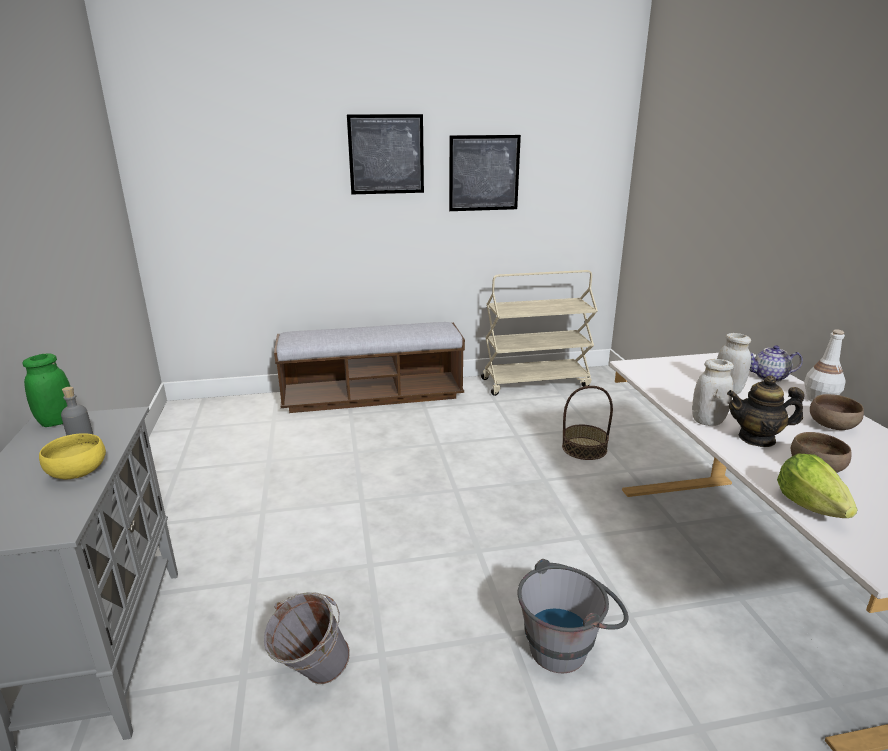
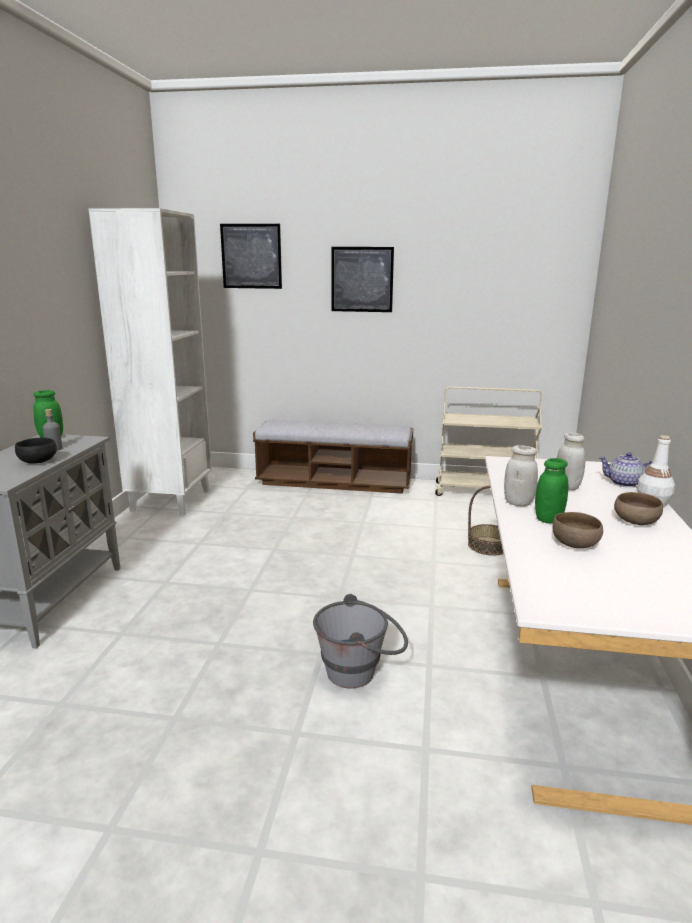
camera: 20 degrees right, 5 degrees down
yellow bowl [39,433,106,479] -> black bowl [15,438,57,464]
grey bucket [264,592,350,684] -> none
picture [449,135,521,211] -> picture moved to [220,224,282,289]
teapot [727,375,804,447] -> green jar [535,458,569,523]
lettuce [777,453,858,518] -> none
none -> white bookcase [88,208,212,516]

